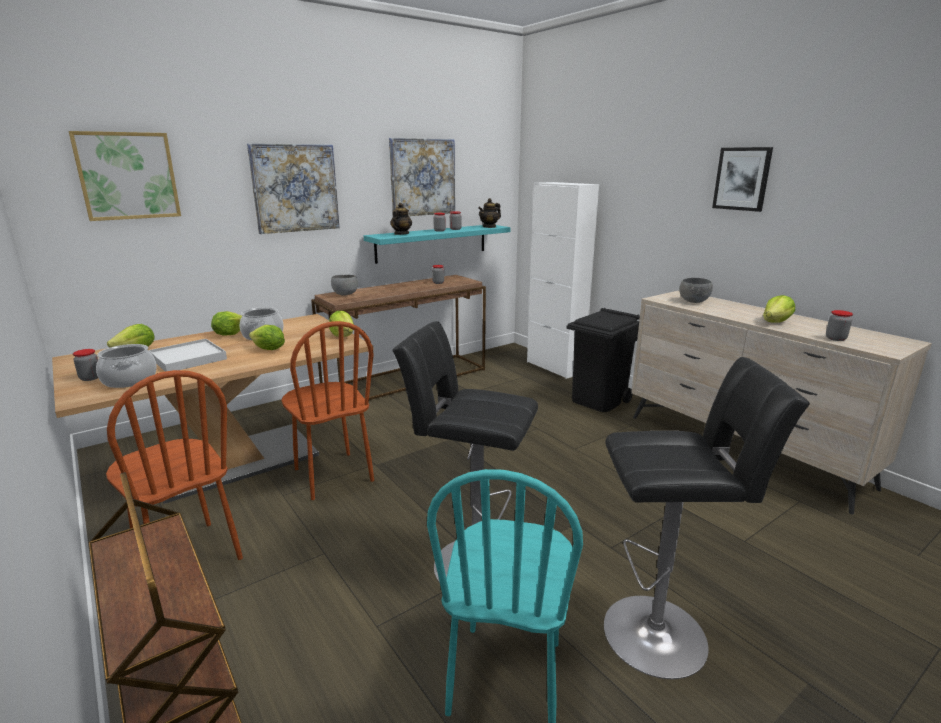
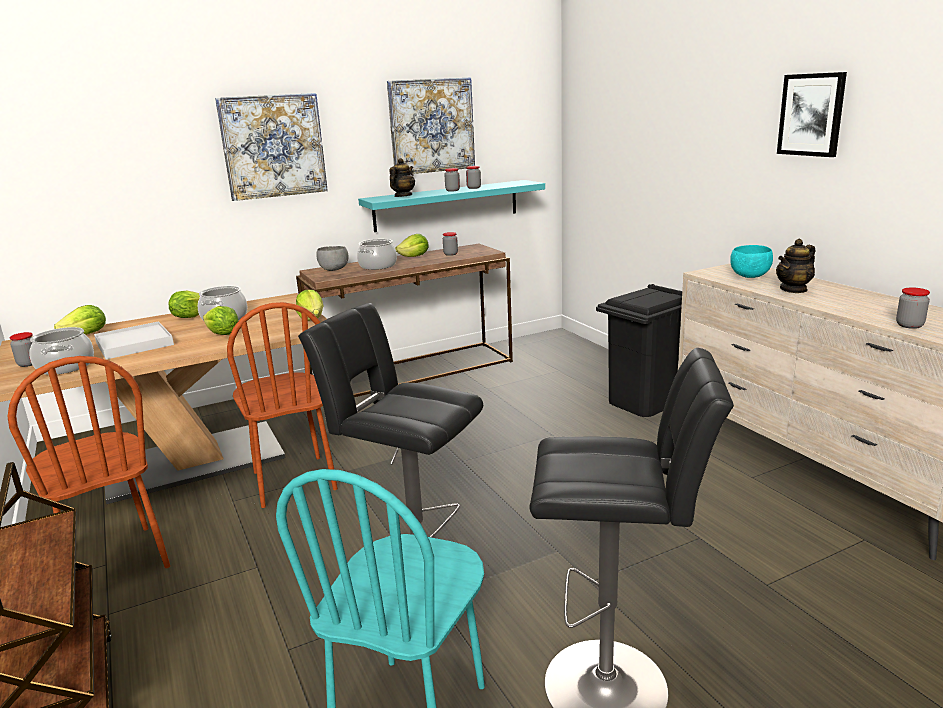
camera: 10 degrees right, 0 degrees up
picture [69,131,181,221] -> none
teapot [478,198,501,228] -> teapot moved to [776,238,815,293]
white cabinet [527,182,599,379] -> none
grey bowl [679,278,713,303] -> turquoise bowl [730,245,773,278]
lettuce [763,295,795,323] -> lettuce moved to [395,234,429,257]
none -> cooking pot [357,239,397,270]

